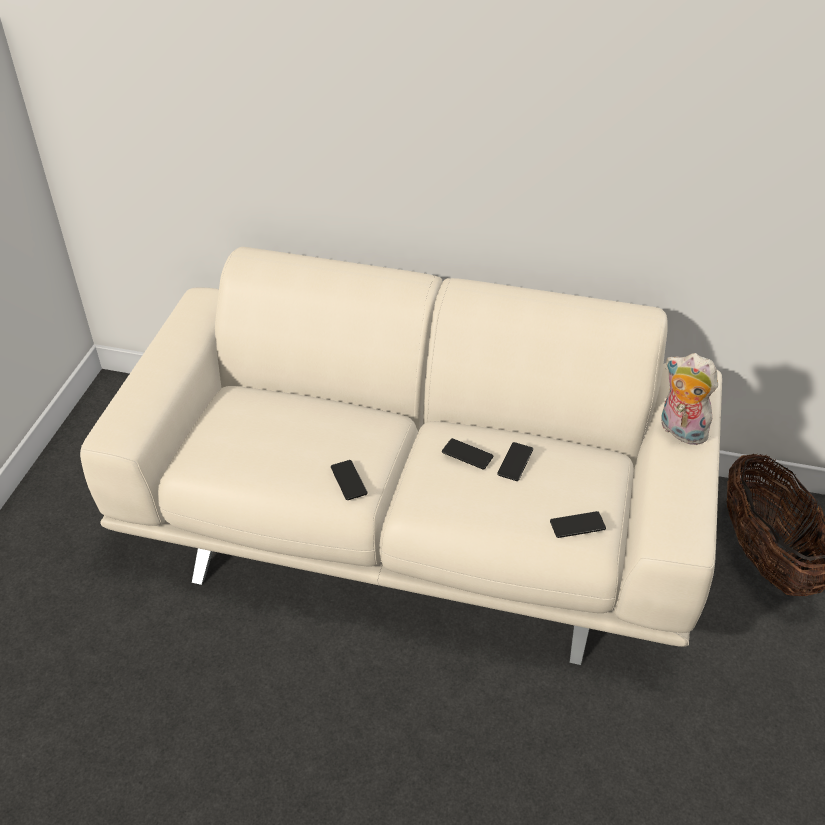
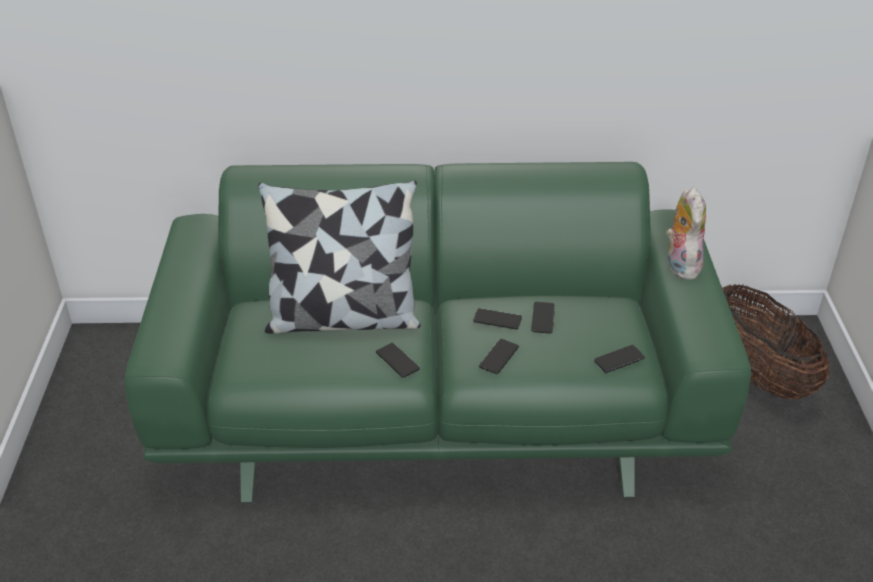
camera: 15 degrees left, 5 degrees down
beige sofa [80,247,722,665] -> green sofa [124,162,751,502]
plush toy [661,353,718,445] -> plush toy turned 60 degrees clockwise [666,187,706,280]
none -> pillow [258,180,421,334]
none -> phone [479,339,519,374]

